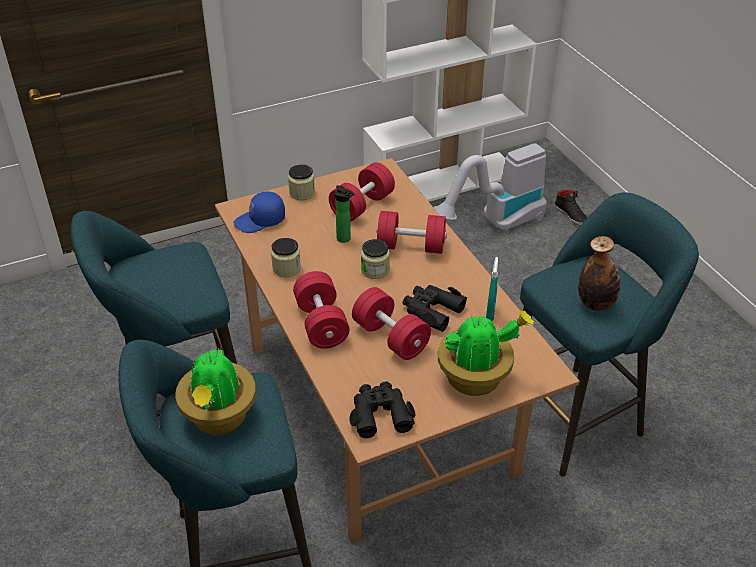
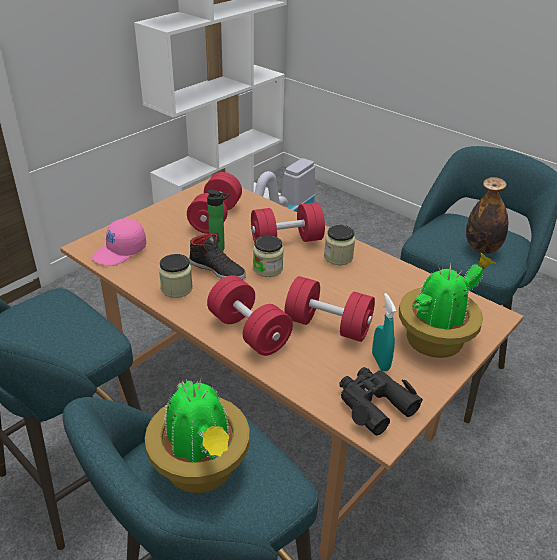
camera: 25 degrees left, 5 degrees down
blue cap [234,191,285,233] -> pink cap [92,218,146,266]
jar [288,164,315,200] -> jar moved to [324,225,355,265]
black binoculars [403,285,467,332] -> none
turquoise spray bottle [486,257,498,321] -> turquoise spray bottle moved to [372,293,396,371]
black shoe [554,190,587,226] -> black shoe moved to [189,233,246,280]

